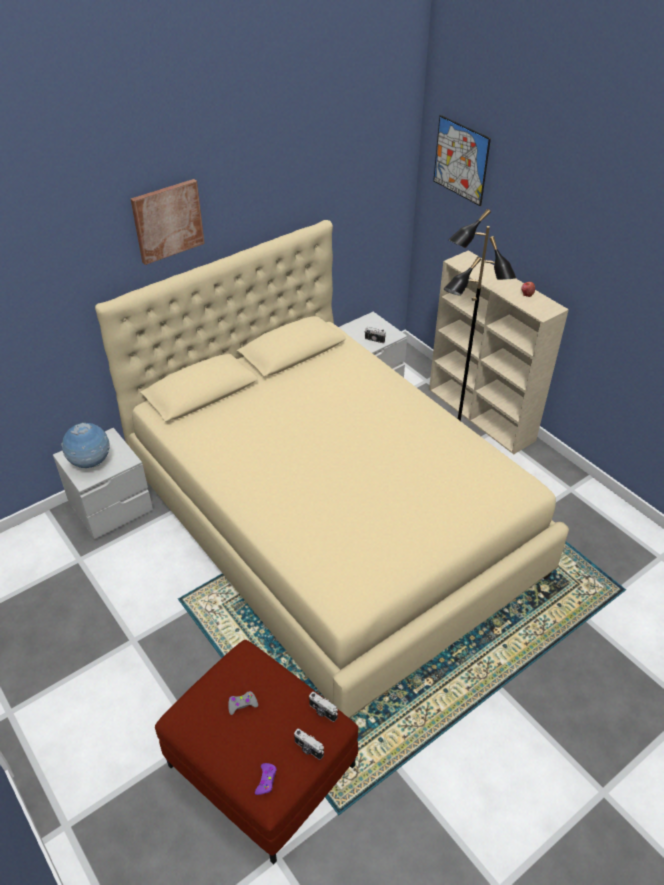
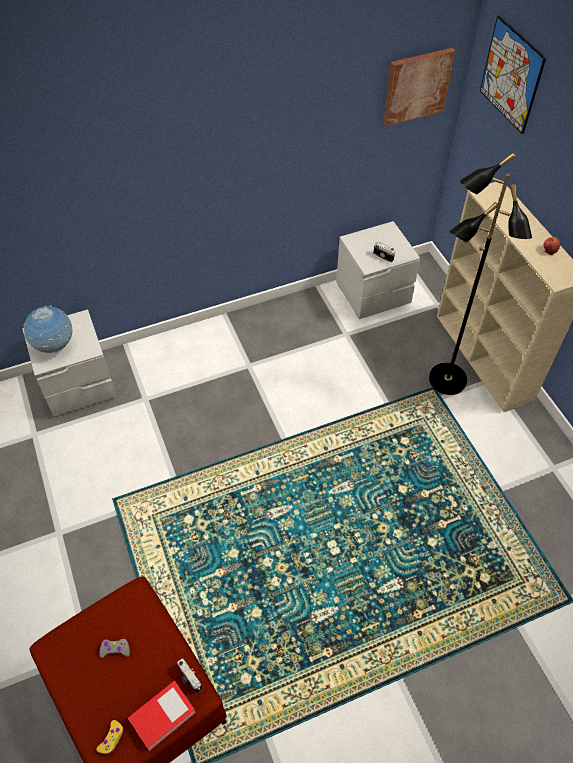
camera: 15 degrees right, 10 degrees up
beige bed [95,220,569,718] -> none
picture [131,179,205,265] -> picture moved to [384,48,455,126]
purple game controller [255,763,277,795] -> yellow game controller [96,720,124,754]
camera [294,728,324,760] -> book [128,681,196,751]

